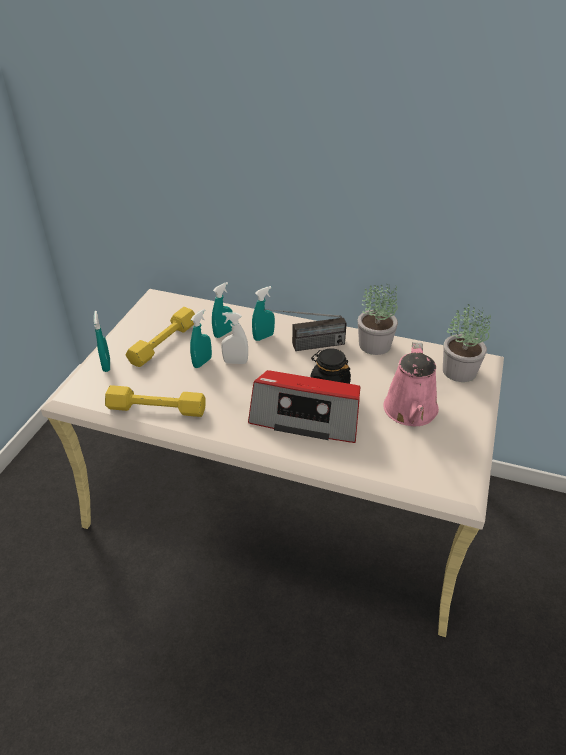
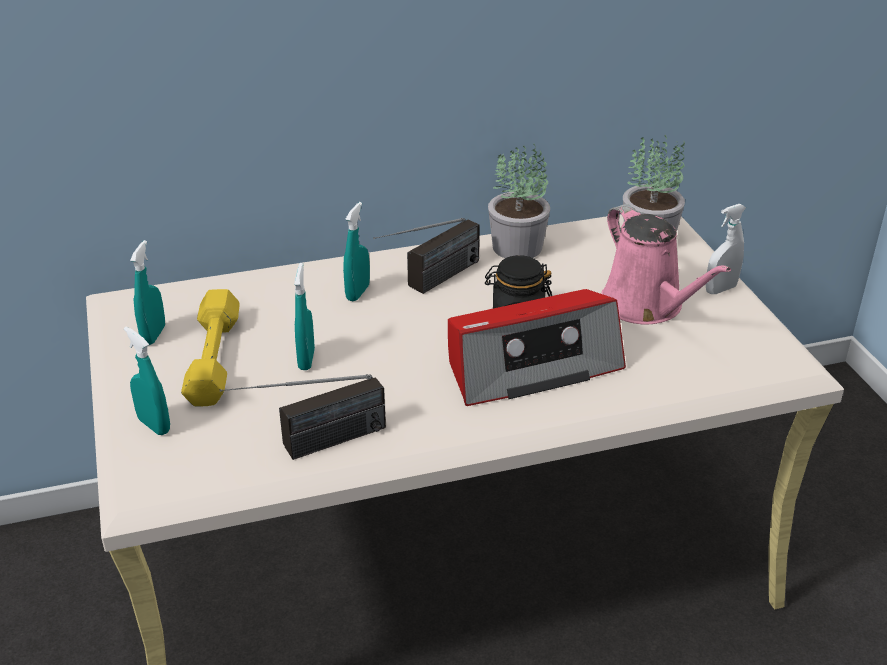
camera: 35 degrees left, 5 degrees down
yellow dumbbell [105,385,206,417] -> radio [220,374,386,460]
turquoise spray bottle [212,282,233,338] -> turquoise spray bottle moved to [130,240,165,345]
white spray bottle [221,312,248,364] -> white spray bottle moved to [706,204,746,294]

